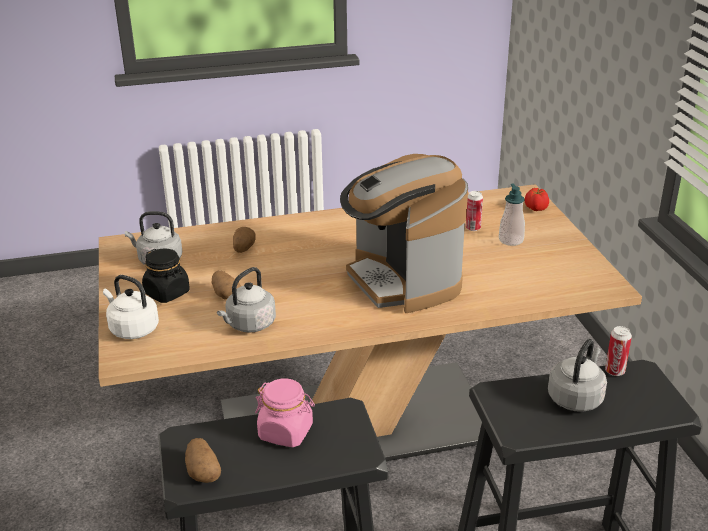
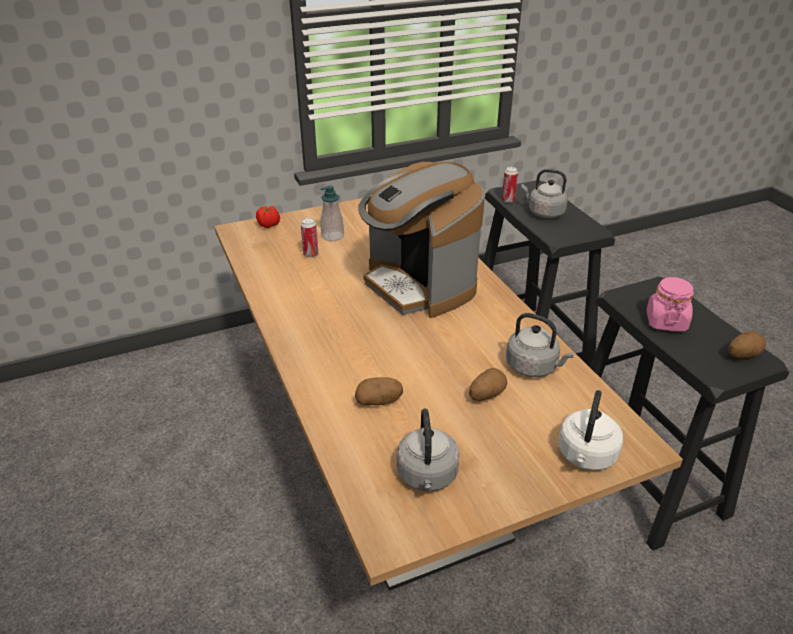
camera: 100 degrees left, 5 degrees up
black jar [142,249,190,303] -> none
coffee machine [340,154,468,313] -> coffee machine turned 90 degrees clockwise [358,162,485,318]

